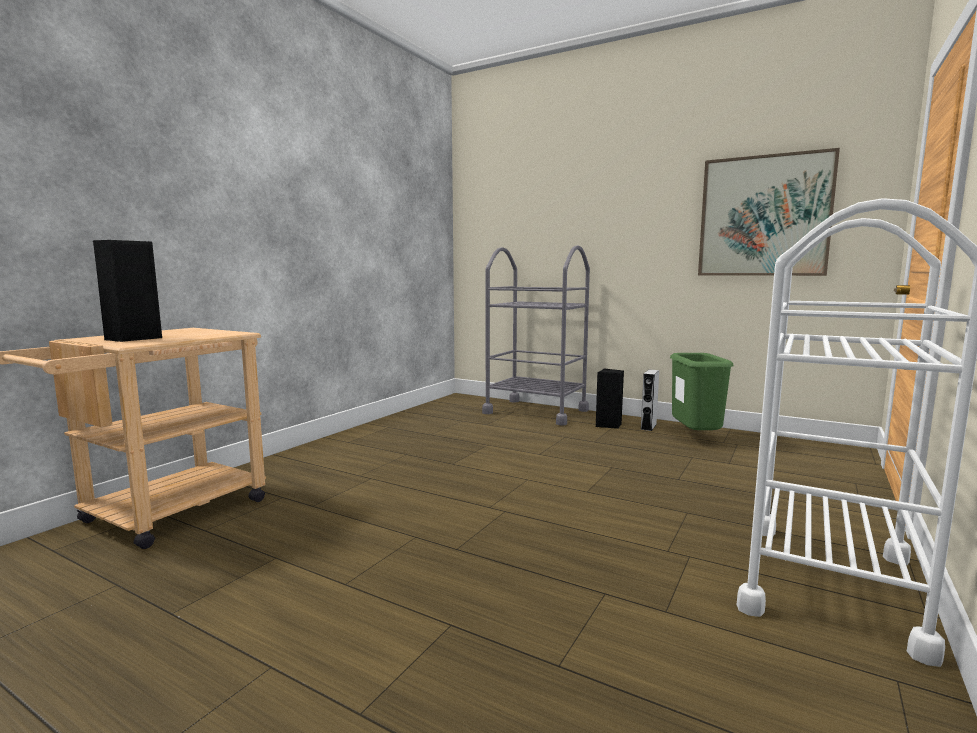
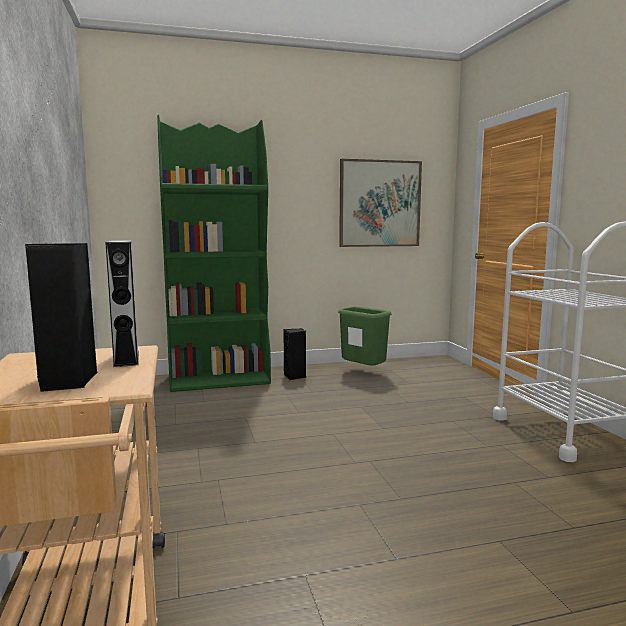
camera: 45 degrees left, 0 degrees up
grey cart [482,245,590,426] -> green bookcase [157,115,271,392]
grey speaker [640,369,659,431] -> grey speaker moved to [105,240,139,367]

